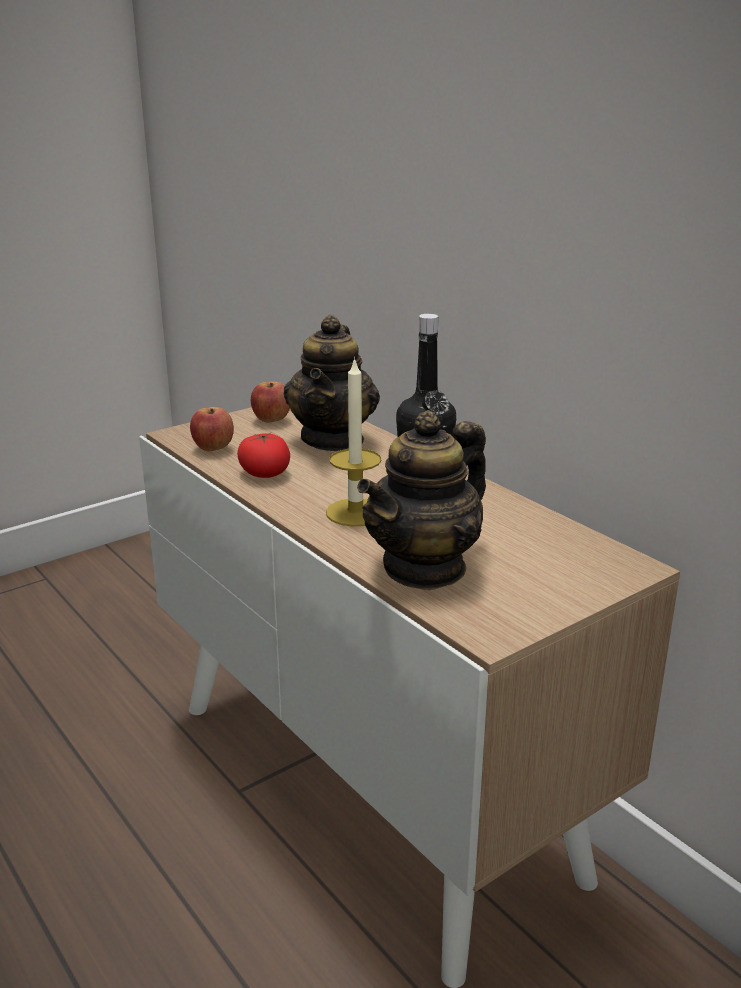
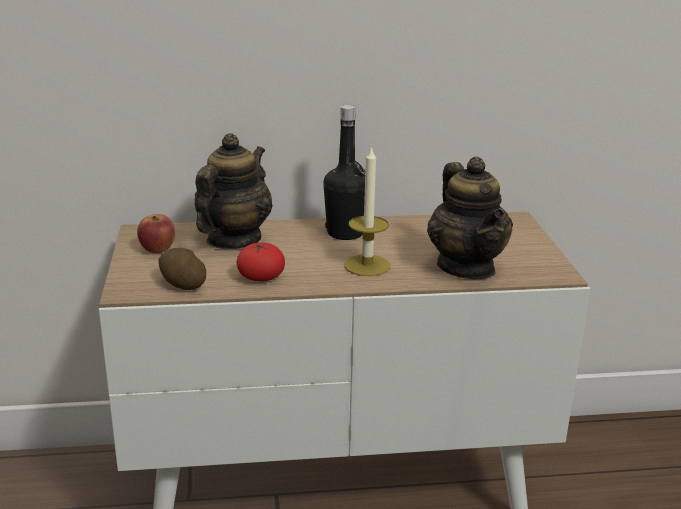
camera: 60 degrees left, 0 degrees up
apple [190,407,234,451] -> potato [159,248,206,290]
teapot [284,315,380,451] -> teapot turned 105 degrees counterclockwise [195,133,273,249]

